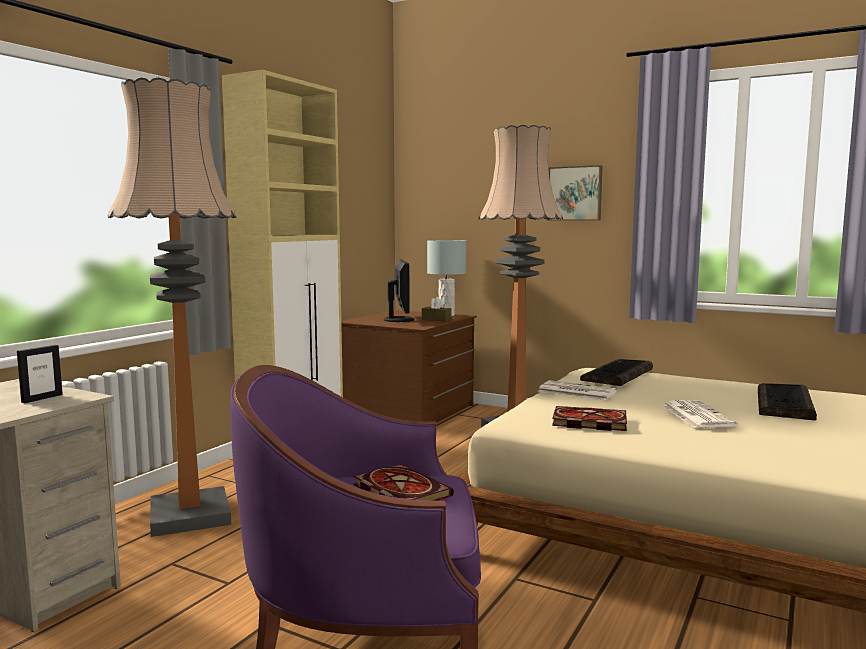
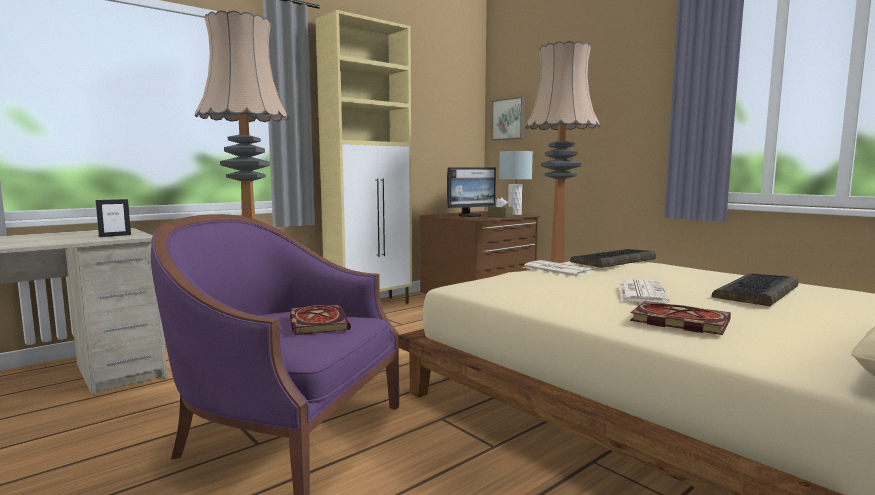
camera: 20 degrees right, 0 degrees up
monitor [384,260,414,322] -> monitor turned 45 degrees clockwise [447,167,496,217]
picture [547,165,603,221] -> picture moved to [491,97,525,140]
book [552,406,627,431] -> book moved to [630,301,731,335]

